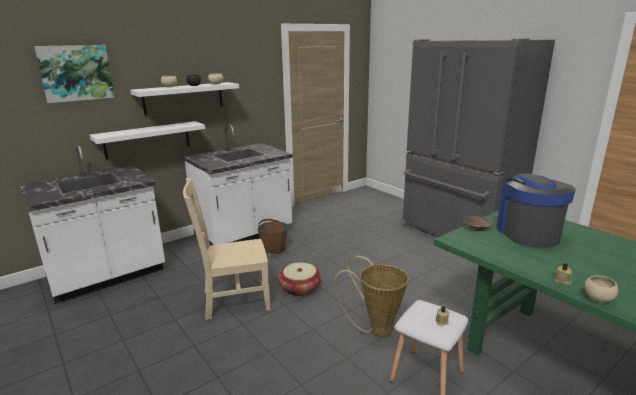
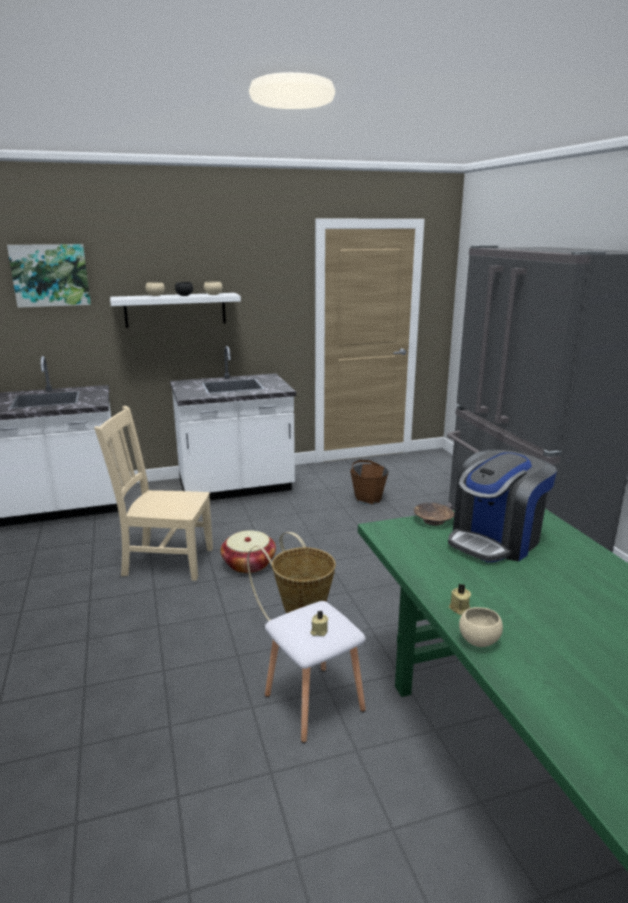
camera: 20 degrees right, 0 degrees up
white shelf [90,121,205,159] -> none
brown bucket [258,219,288,255] -> brown bucket moved to [350,460,389,505]
coffee machine [496,172,576,248] -> coffee machine turned 150 degrees counterclockwise [448,450,557,562]

